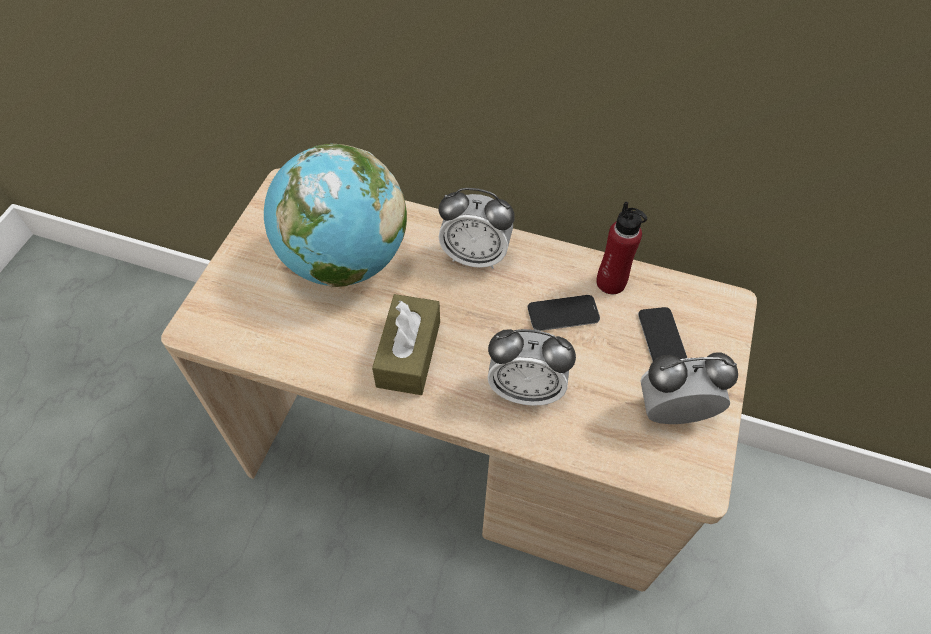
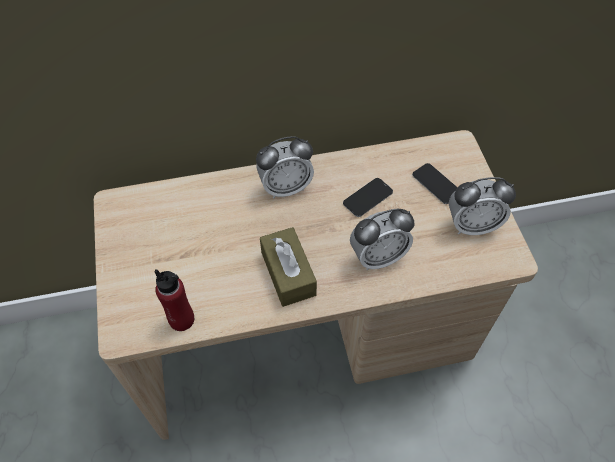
camera: 30 degrees left, 0 degrees up
globe [264,144,407,287] -> none
red bottle [596,201,647,294] -> red bottle moved to [155,270,194,331]
alarm clock [641,352,738,424] -> alarm clock turned 150 degrees counterclockwise [449,177,516,235]

